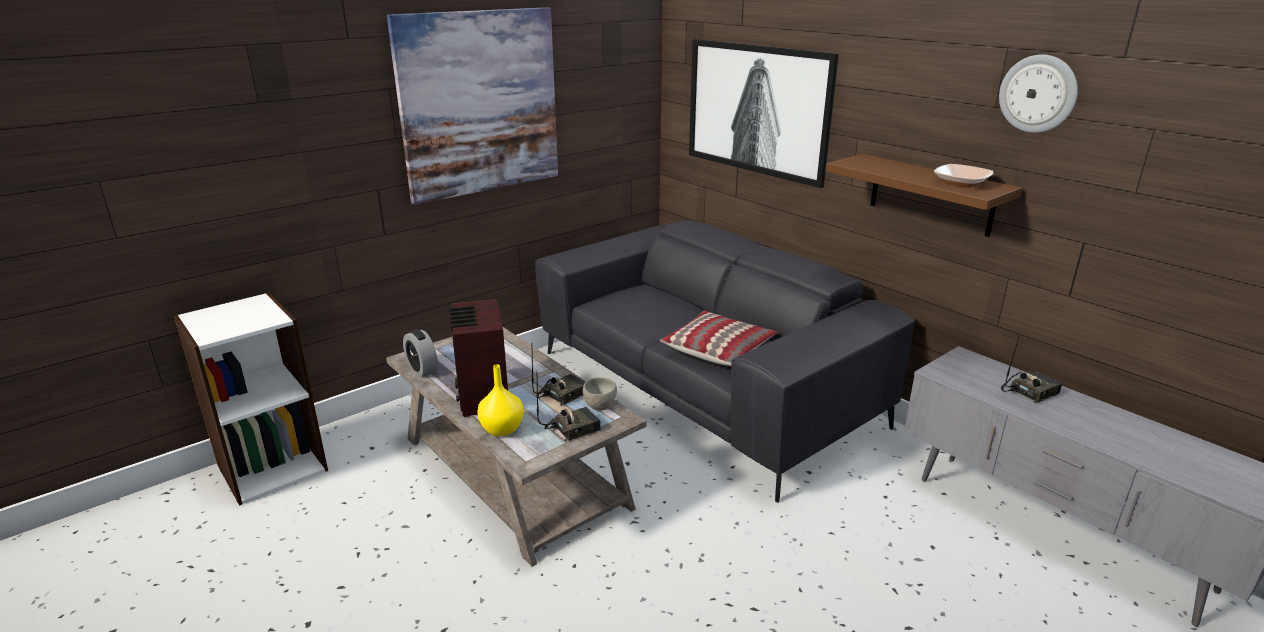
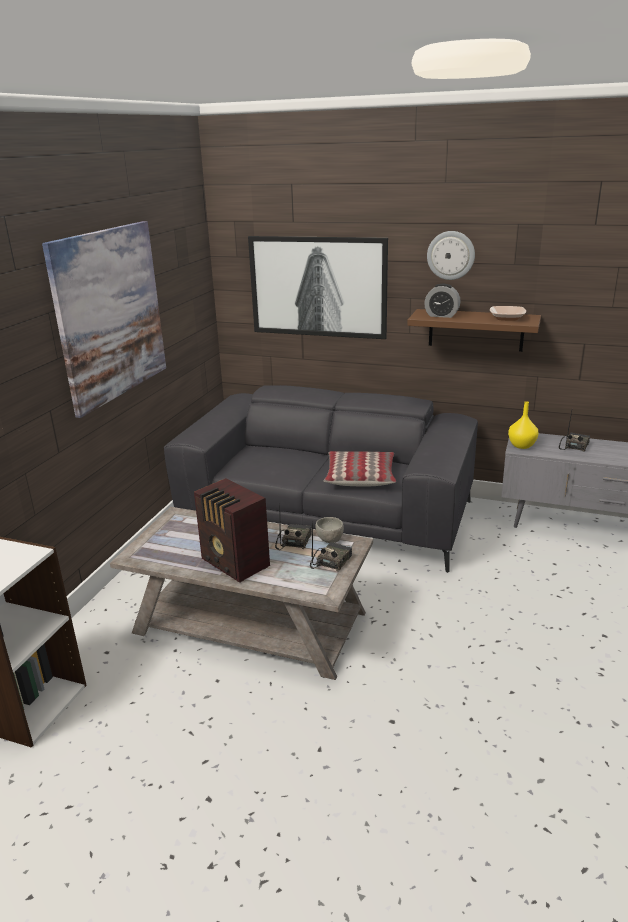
camera: 30 degrees left, 0 degrees up
alarm clock [403,329,438,377] -> alarm clock moved to [424,284,460,318]
yellow vase [477,364,523,437] -> yellow vase moved to [508,401,539,449]
wall clock [999,54,1078,133] -> wall clock moved to [427,231,475,280]

